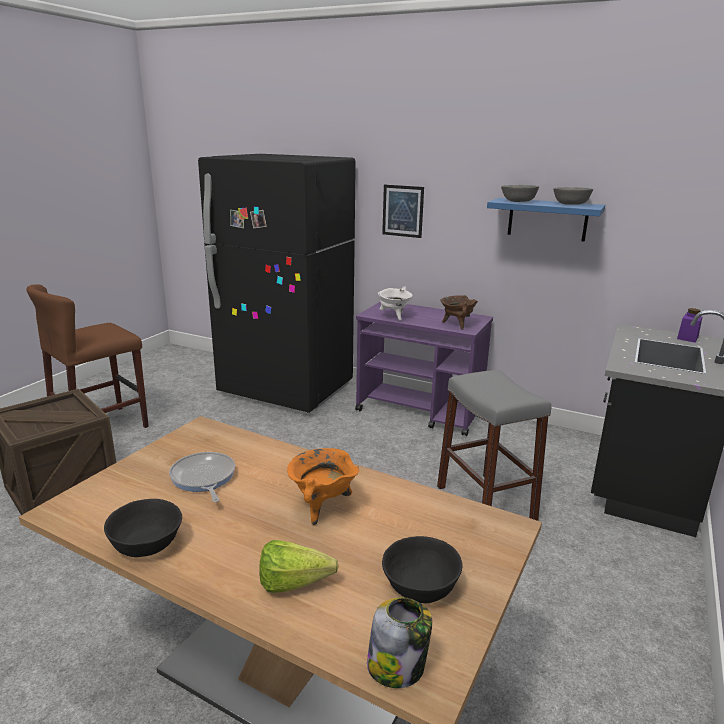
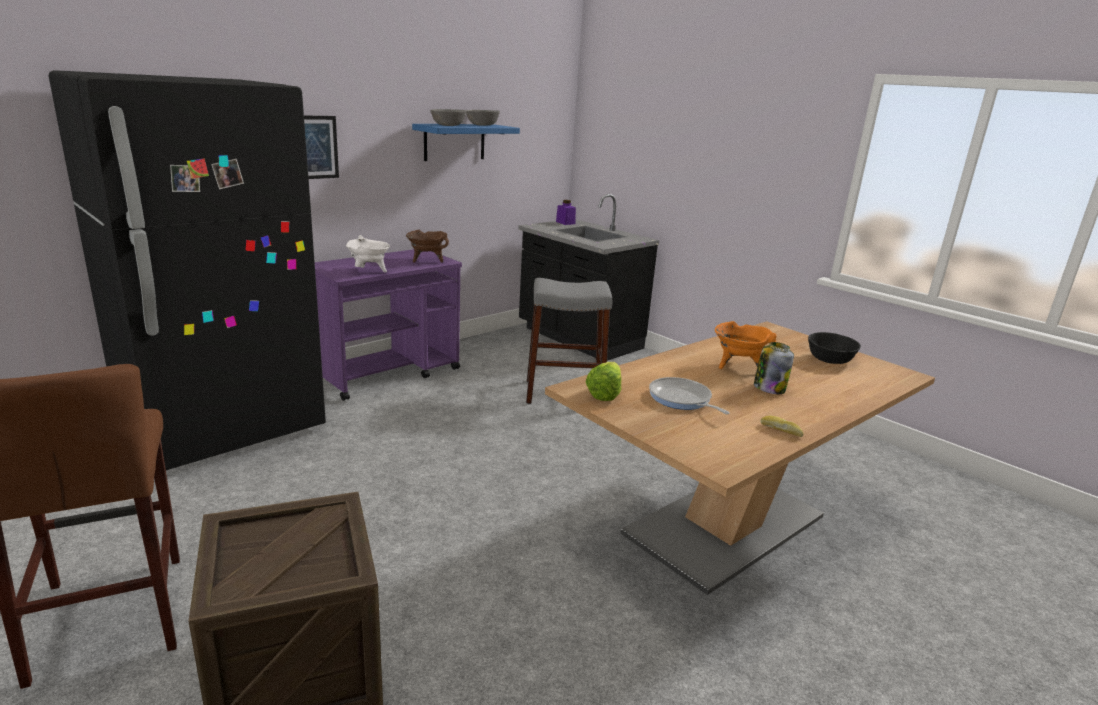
camera: 70 degrees left, 0 degrees up
black bowl [104,499,182,557] -> bread [760,415,804,437]
frying pan [169,452,235,502] -> frying pan turned 60 degrees clockwise [649,377,730,414]
lettuce [259,540,339,593] -> lettuce moved to [586,362,622,401]
jar [367,597,432,688] -> jar moved to [754,342,794,394]

